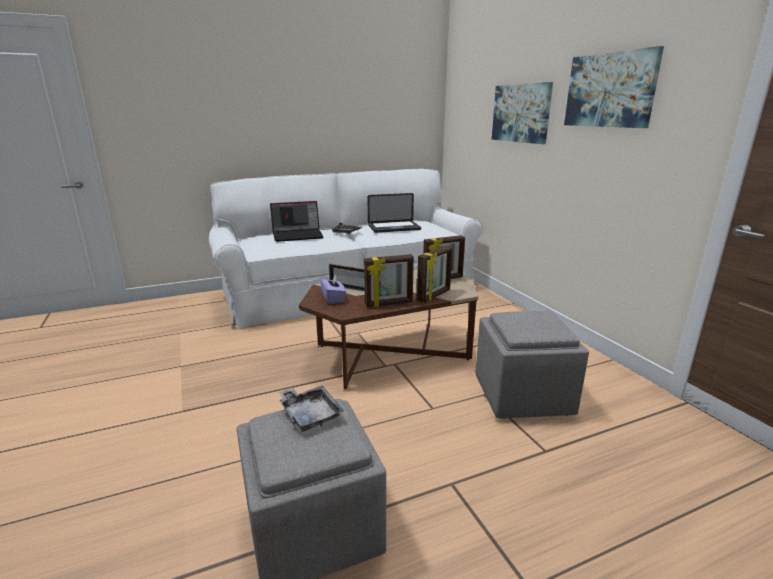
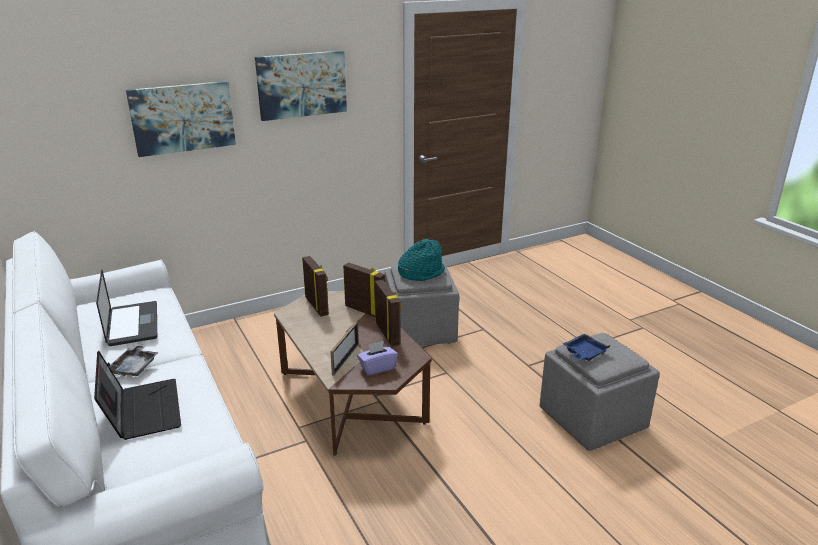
camera: 95 degrees left, 5 degrees up
grey tray [279,386,344,432] -> blue tray [563,334,610,361]
none -> turquoise hat [398,239,445,281]

